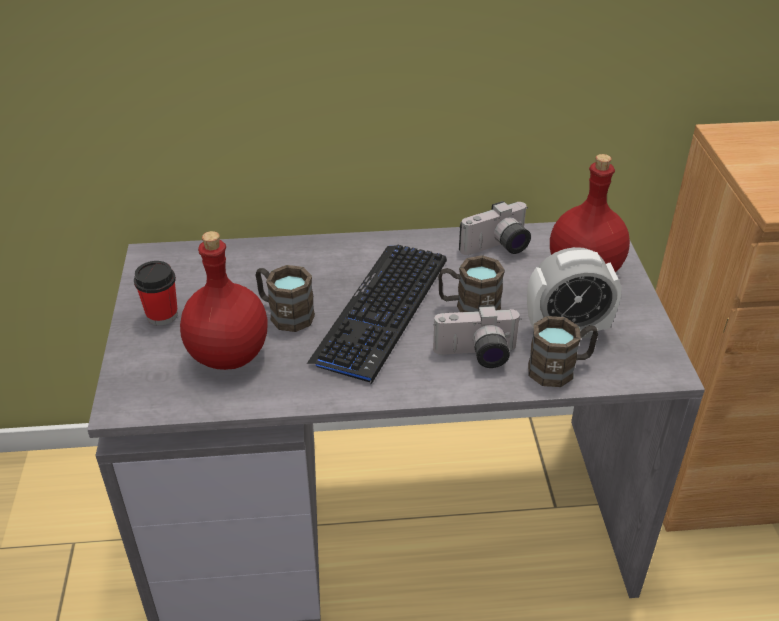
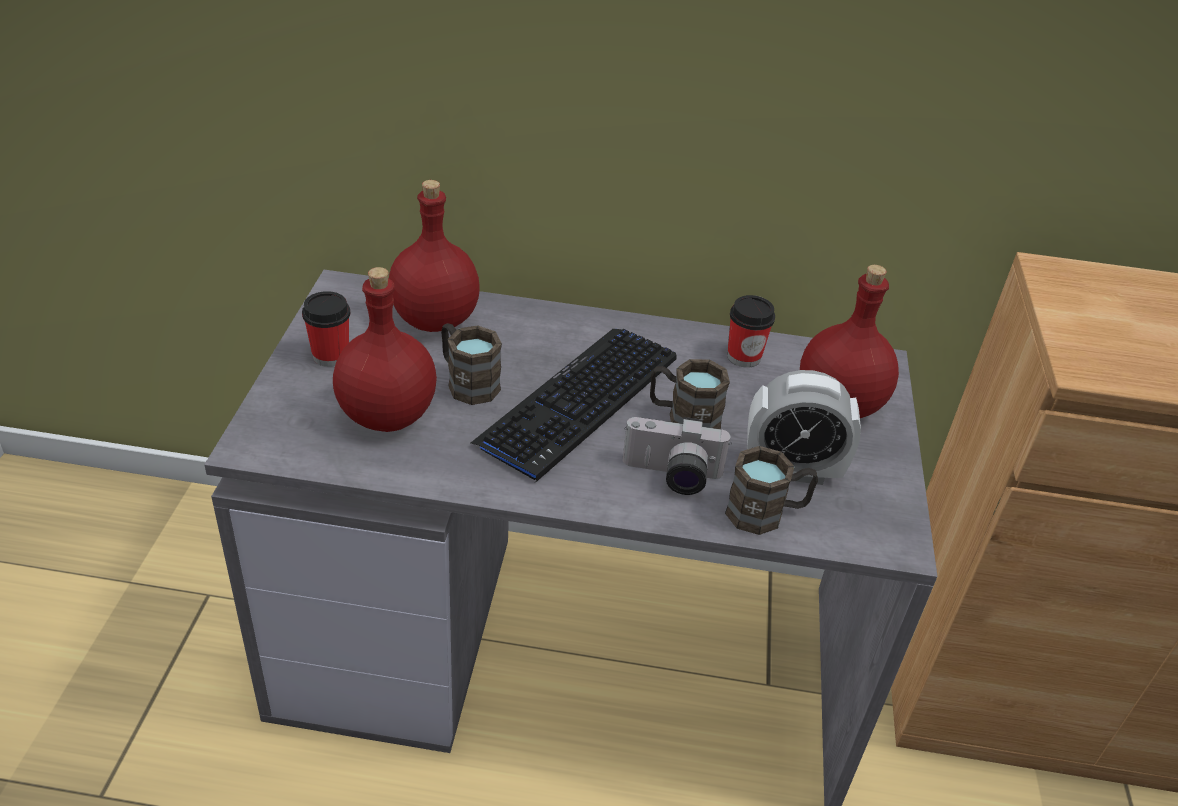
camera: 10 degrees right, 0 degrees up
camera [459,201,531,255] -> cup [727,295,775,368]
none -> red bottle [389,180,480,332]

